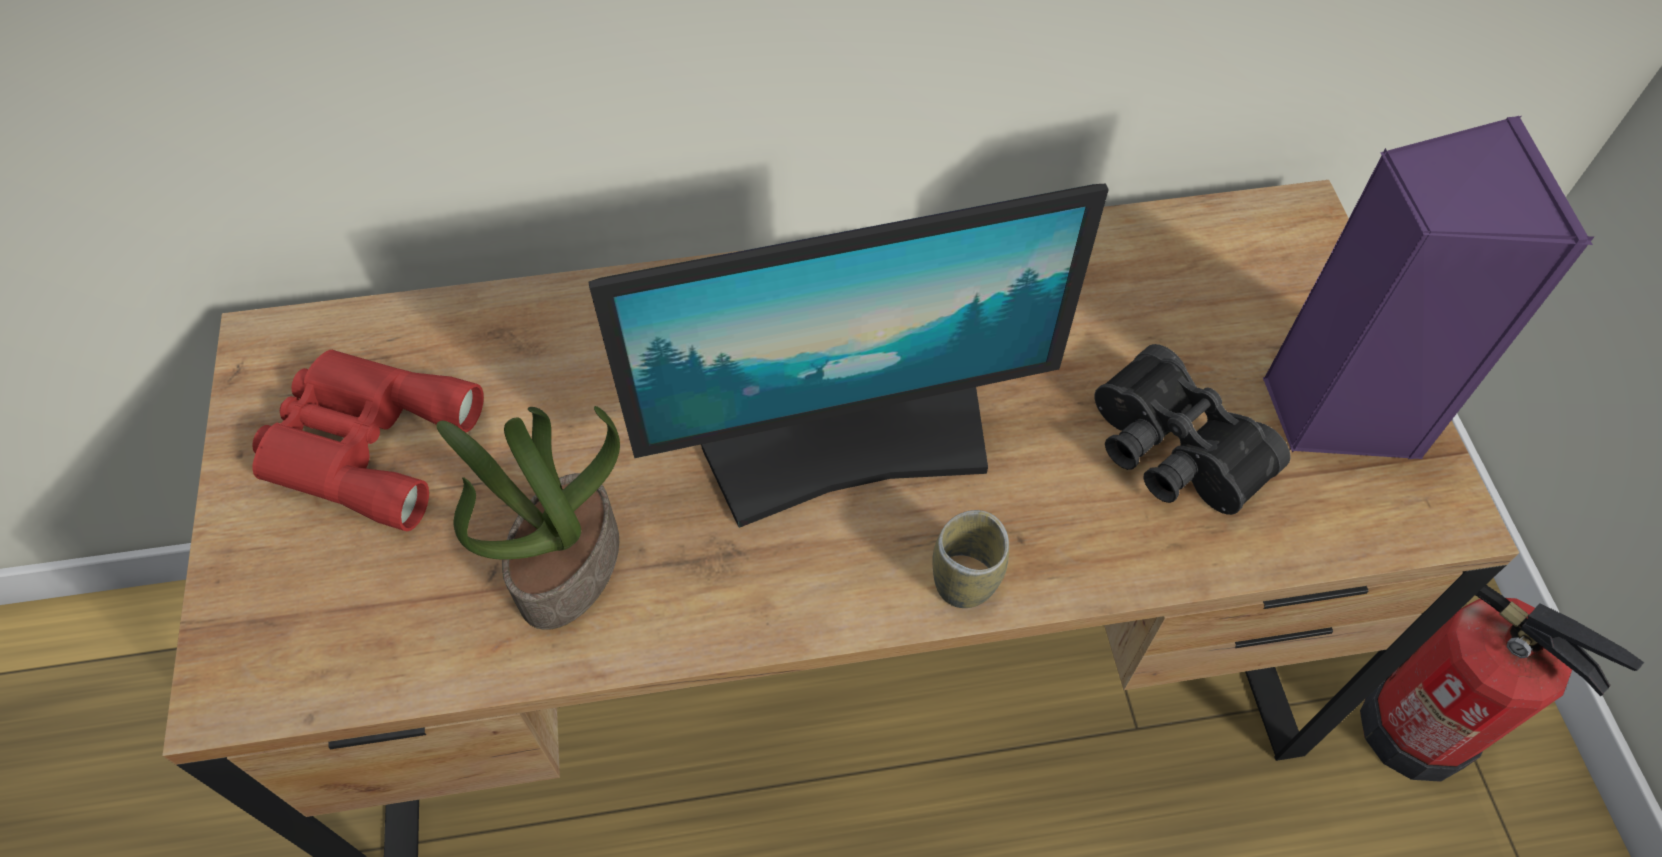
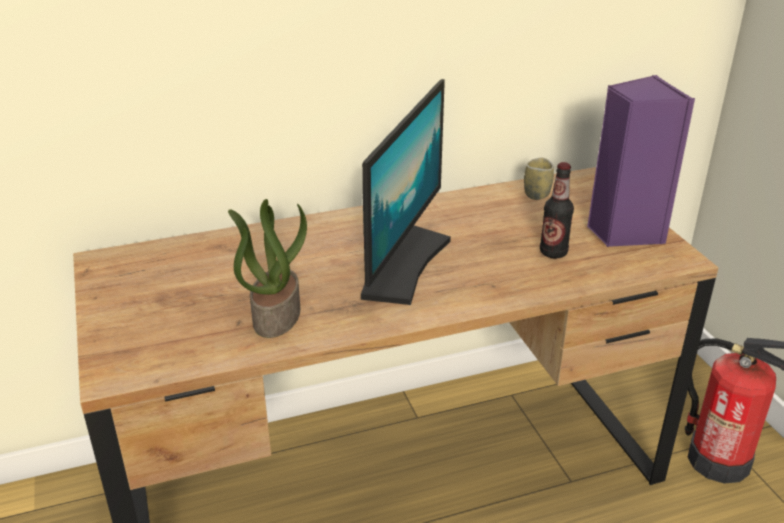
camera: 10 degrees left, 25 degrees down
red binoculars [252,350,484,531] -> none
monitor [589,183,1109,528] -> monitor turned 45 degrees counterclockwise [361,79,451,305]
cup [932,510,1009,608] -> cup moved to [524,158,554,200]
black binoculars [1094,344,1291,515] -> bottle [540,162,574,259]

